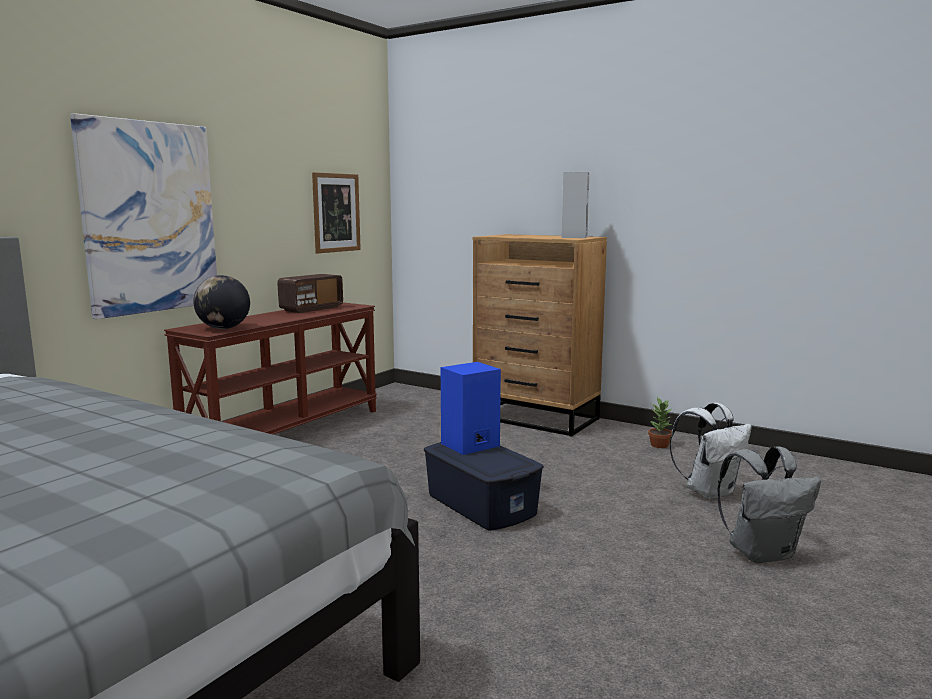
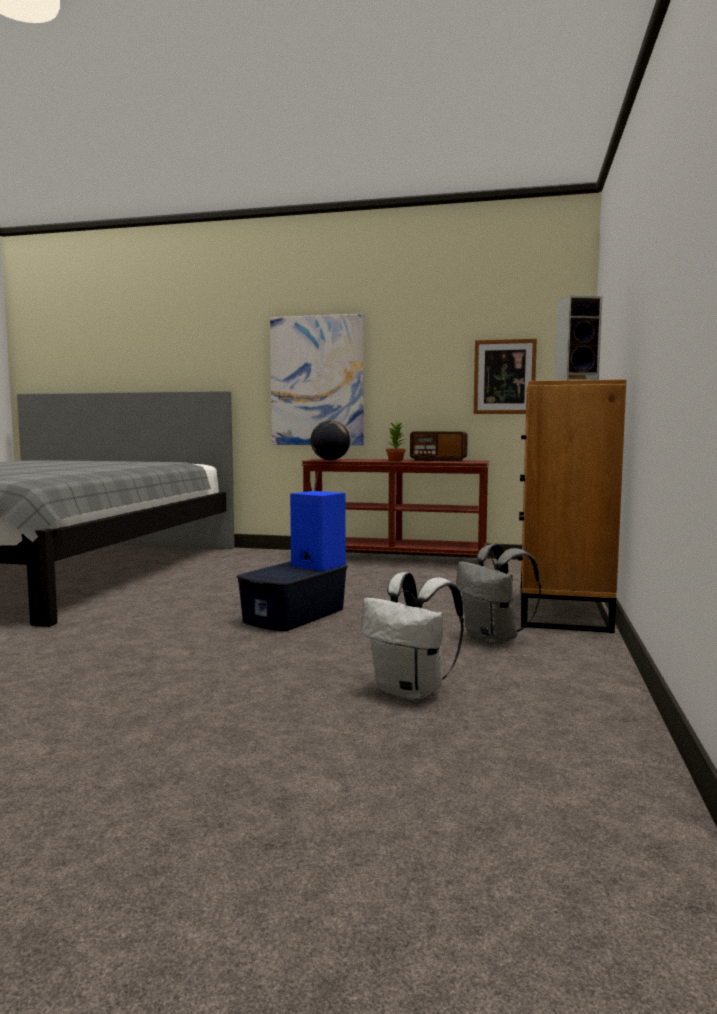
camera: 70 degrees right, 5 degrees down
potted plant [648,397,672,448] -> potted plant moved to [386,421,406,461]
grey backpack [717,446,821,563] -> grey backpack moved to [456,544,541,644]

